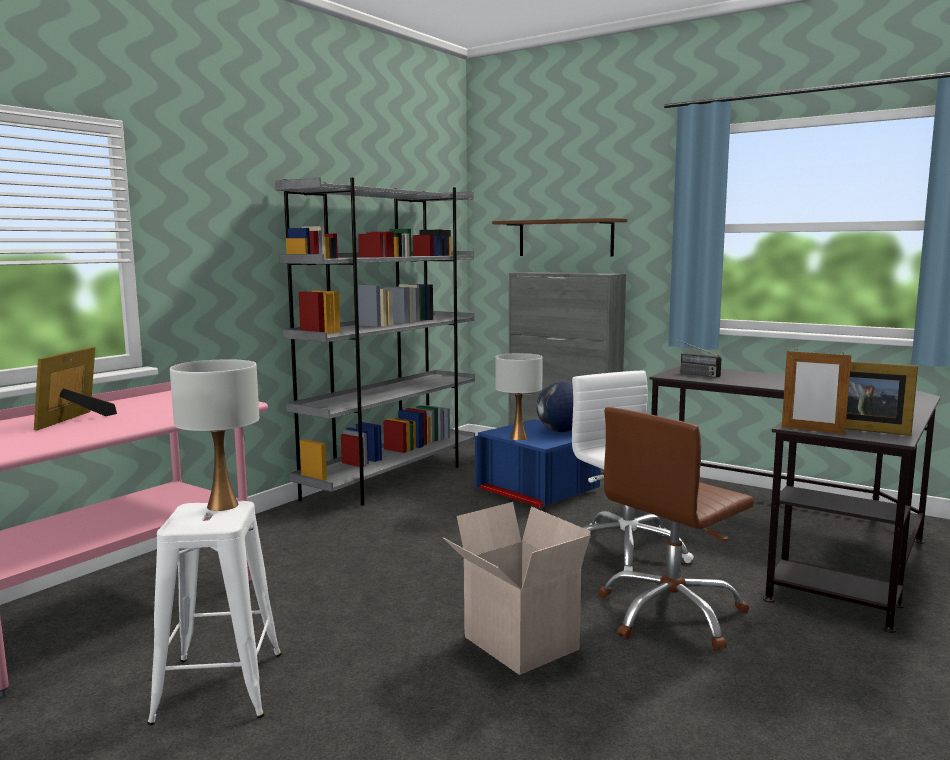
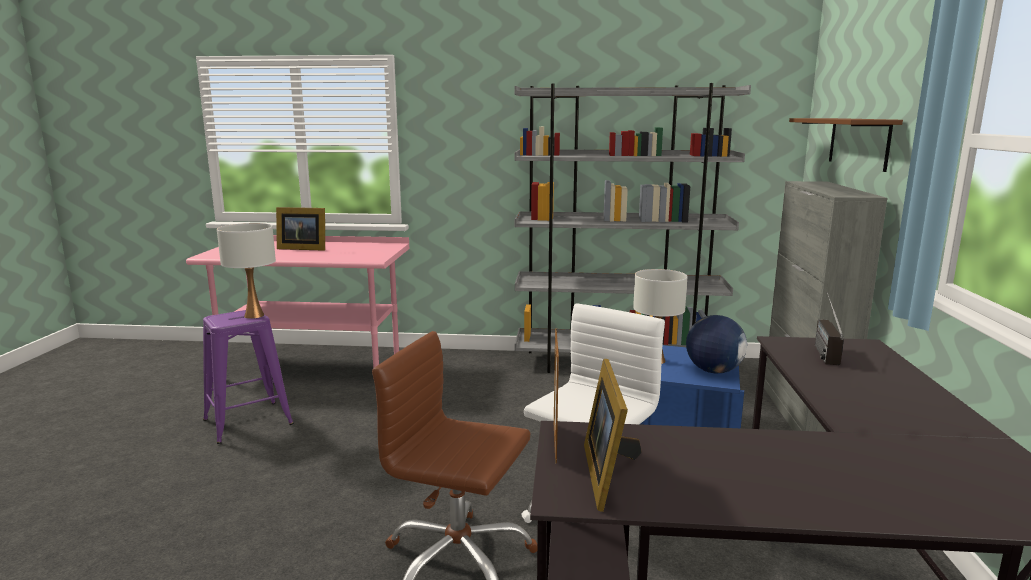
camera: 60 degrees right, 5 degrees up
picture frame [34,347,117,431] -> picture frame turned 150 degrees counterclockwise [276,207,325,251]
white stool [147,501,281,725] -> purple stool [203,310,294,444]
cardboard box [443,502,591,675] -> none

